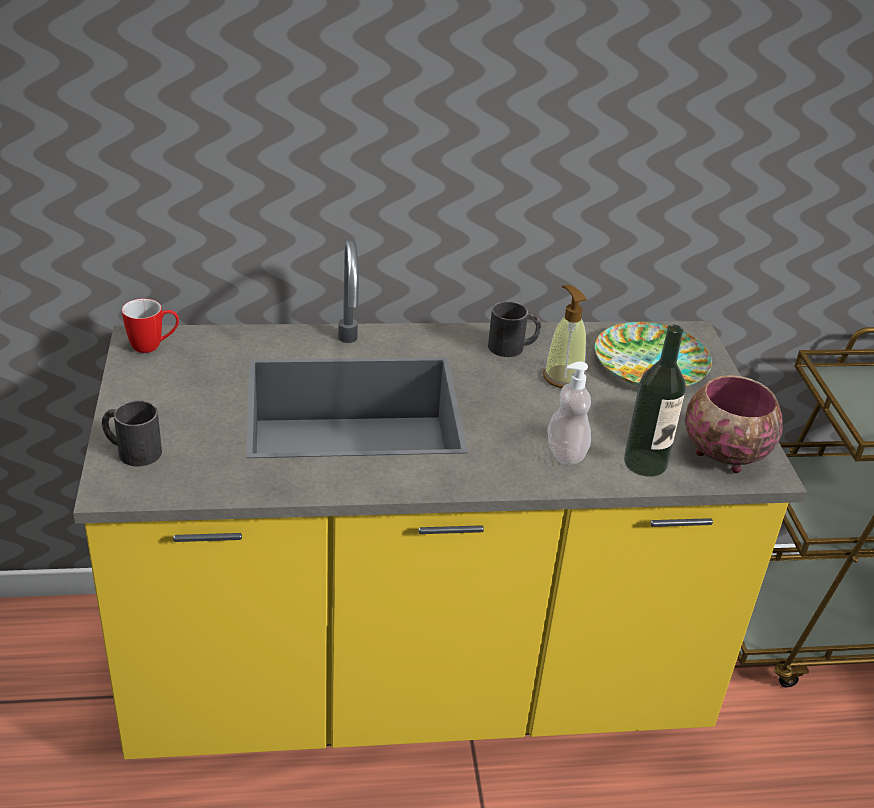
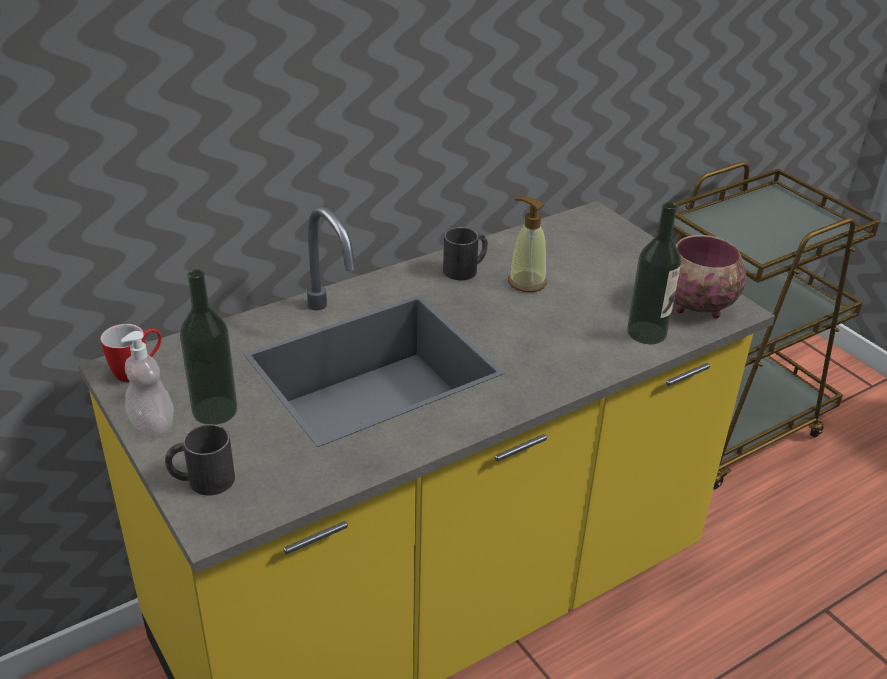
camera: 25 degrees left, 0 degrees up
soap dispenser [547,361,591,465] -> soap dispenser moved to [121,331,174,437]
plate [595,322,712,387] -> none
none -> bottle [180,269,237,425]

